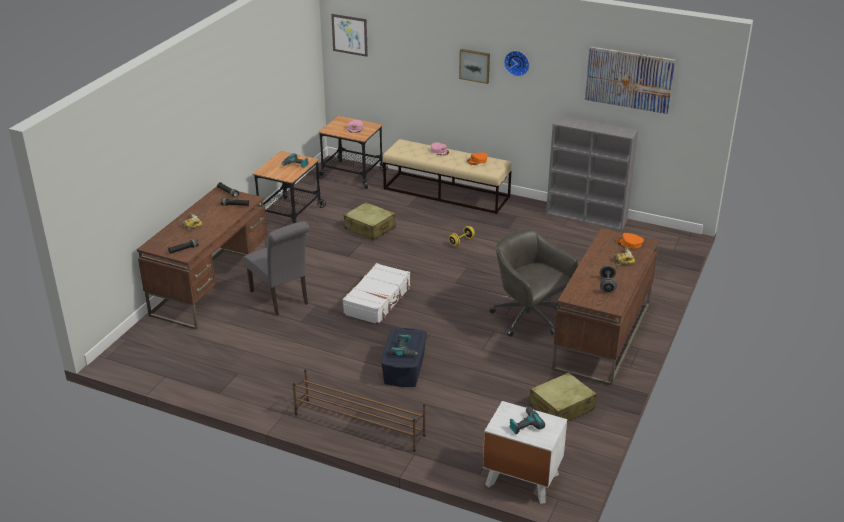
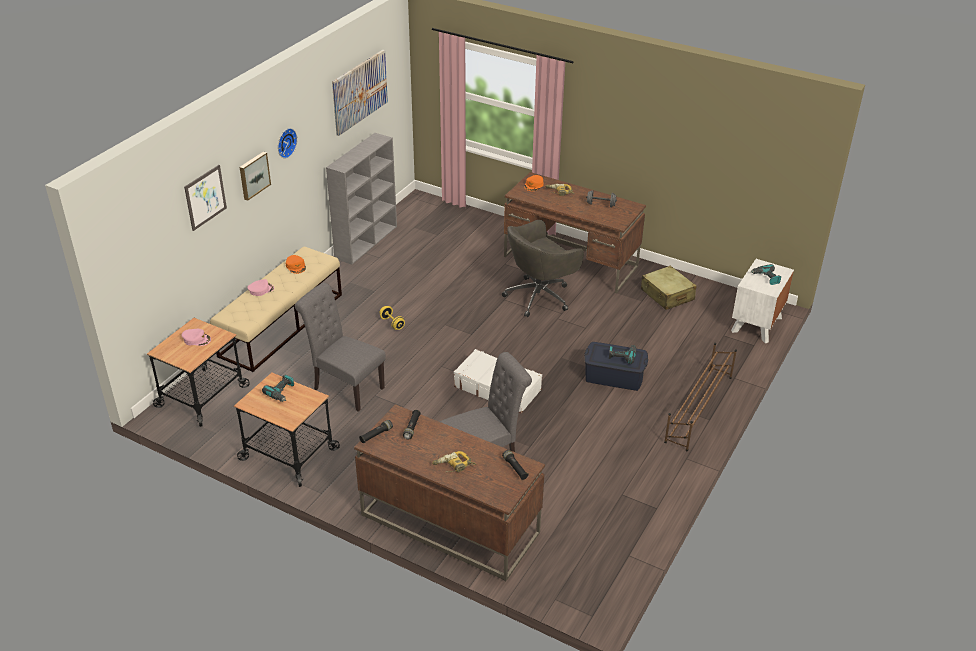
camera: 85 degrees left, 5 degrees up
picture [331,14,368,57] -> picture moved to [184,165,227,231]
beige suitcase [344,202,396,240] -> grey chair [295,283,386,412]

